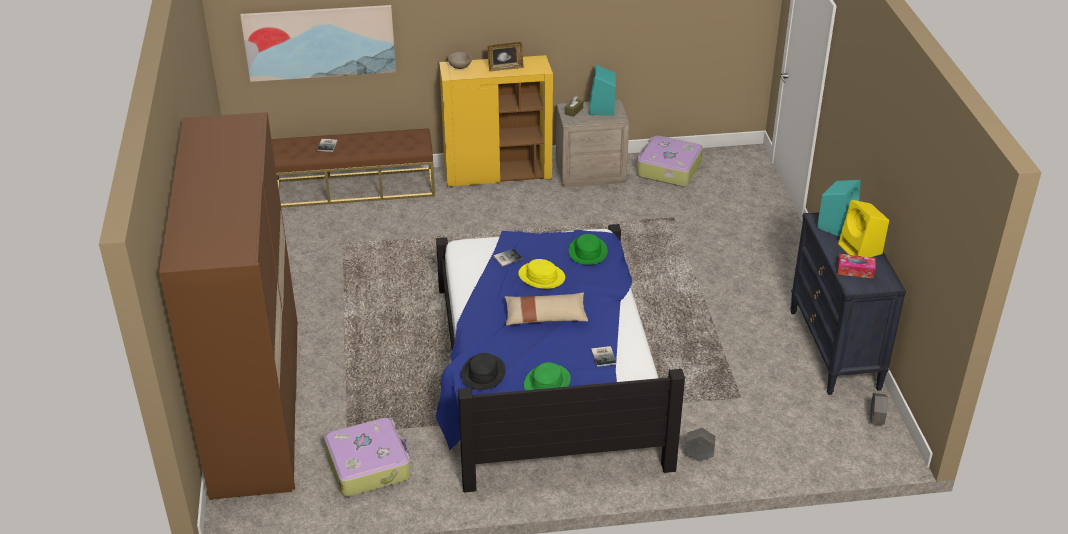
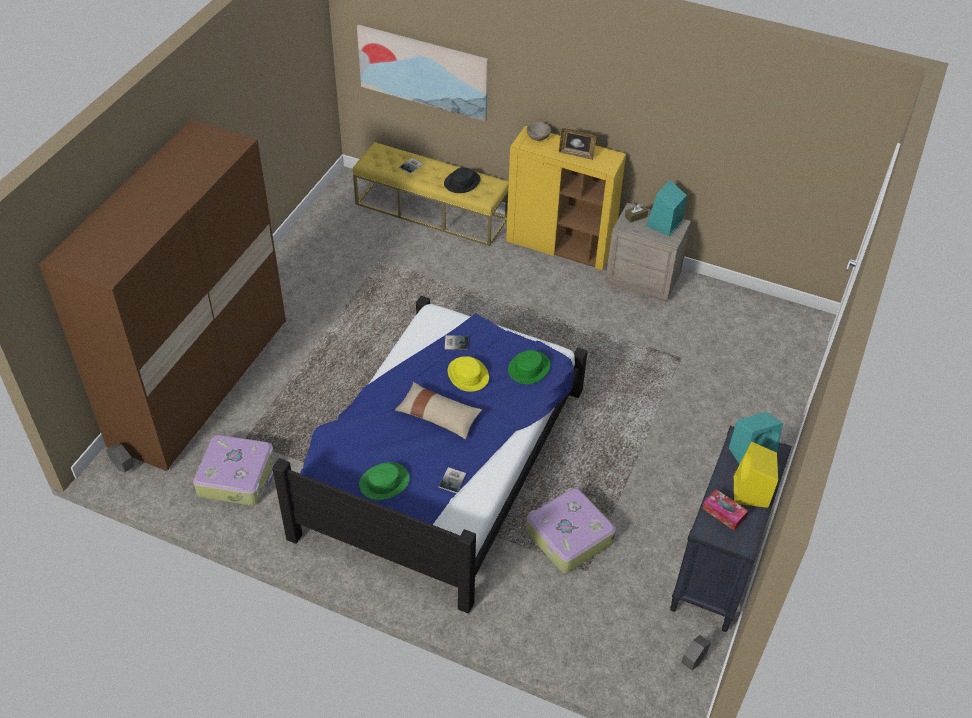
camera: 30 degrees right, 10 degrees up
brown bench [271,128,435,208] -> yellow bench [353,142,509,246]
black hat [461,353,506,390] -> black hat moved to [444,167,481,193]
suitcase [637,135,703,186] -> suitcase moved to [526,488,616,573]
grey planter [685,428,716,461] -> grey planter moved to [106,443,135,473]

